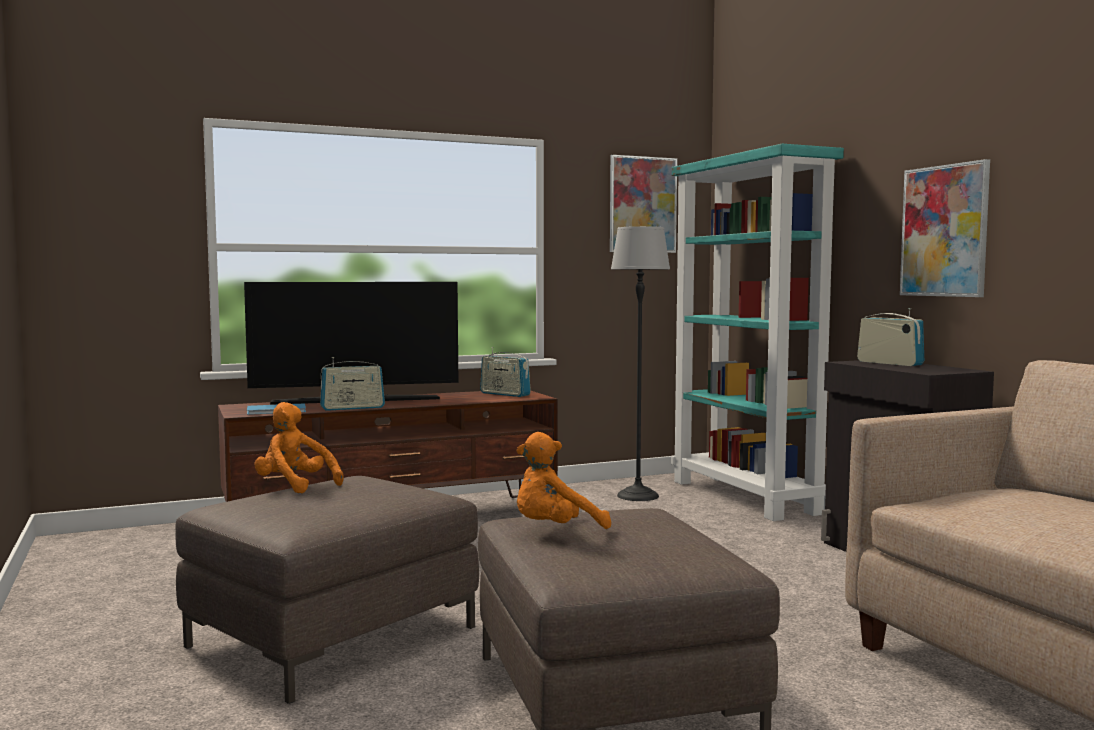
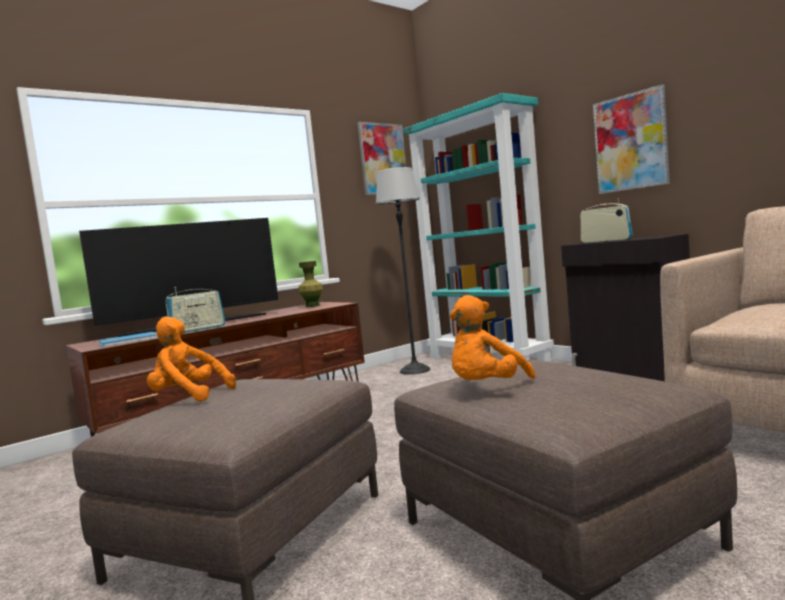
camera: 15 degrees left, 0 degrees up
radio [480,347,531,397] -> green vase [299,261,323,307]

